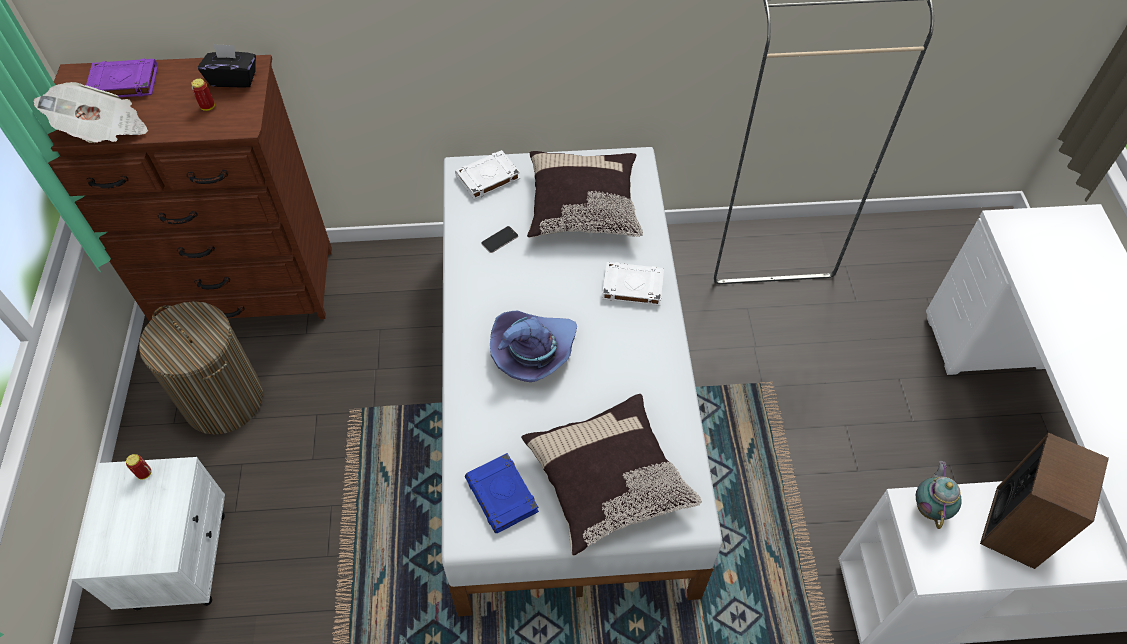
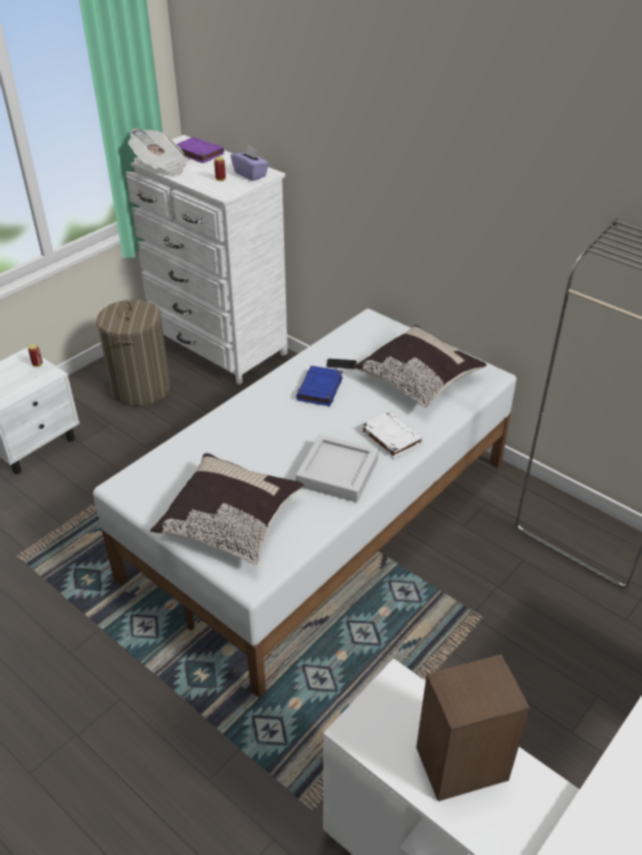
camera: 45 degrees right, 15 degrees down
brown dresser [47,55,332,322] -> white dresser [126,135,288,385]
black tissue box [198,44,256,88] -> purple tissue box [231,145,269,181]
white book [455,150,520,200] -> none
blue book [465,453,539,533] -> blue book moved to [296,366,343,406]
purple hat [490,311,577,382] -> none
teapot [916,461,962,529] -> none
none -> grey tray [296,435,378,502]

